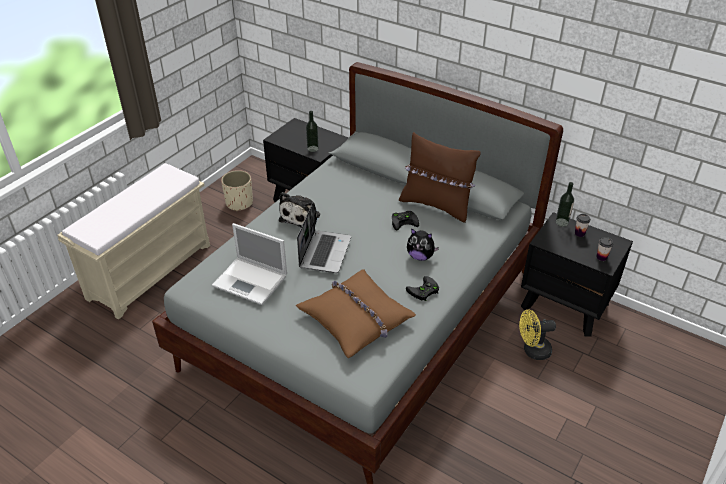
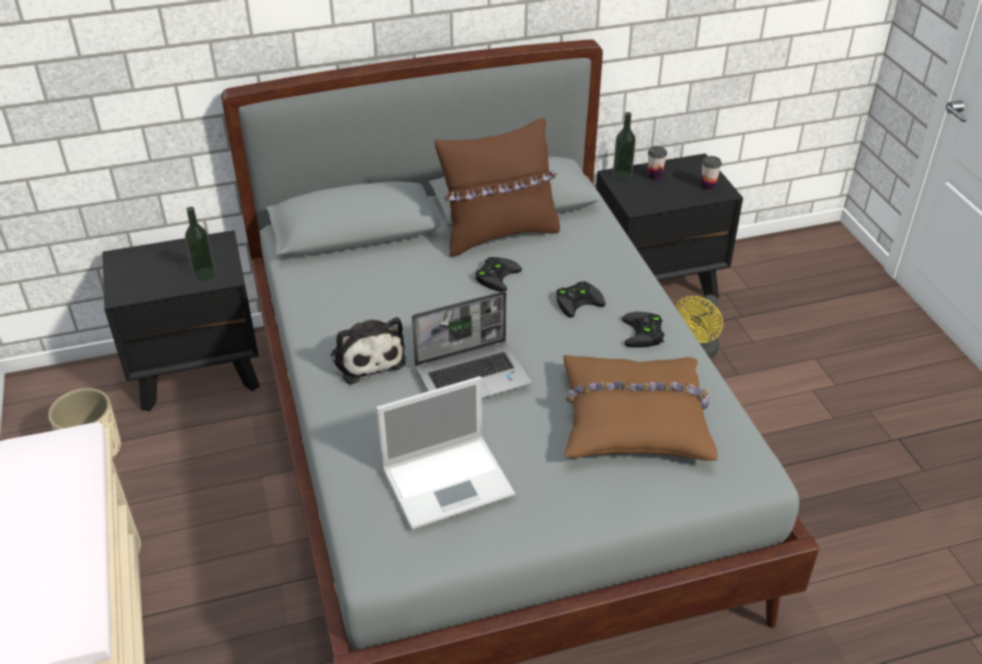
camera: 50 degrees left, 0 degrees up
laptop [297,202,351,273] -> laptop turned 105 degrees clockwise [412,291,532,398]
plush toy [407,228,439,261] -> black game controller [556,281,606,318]

